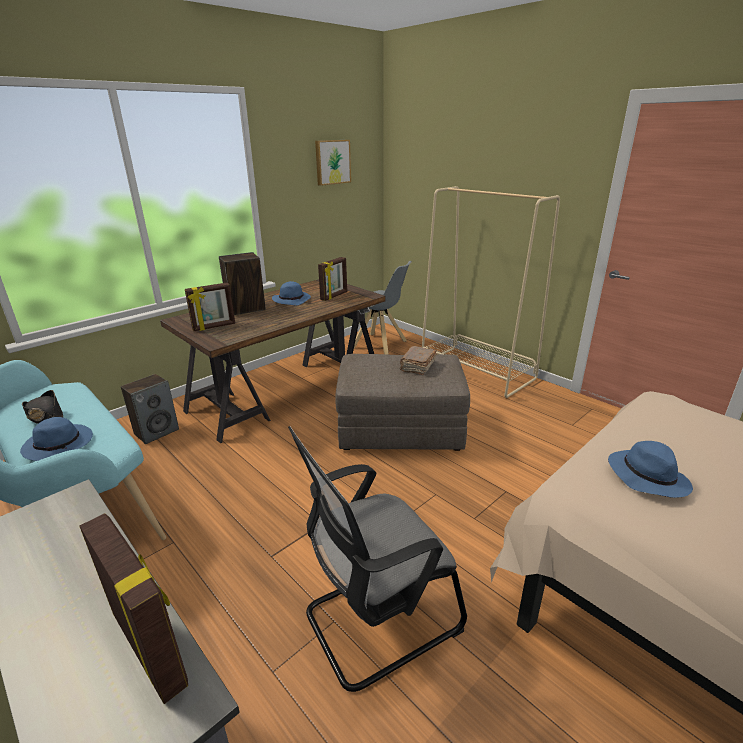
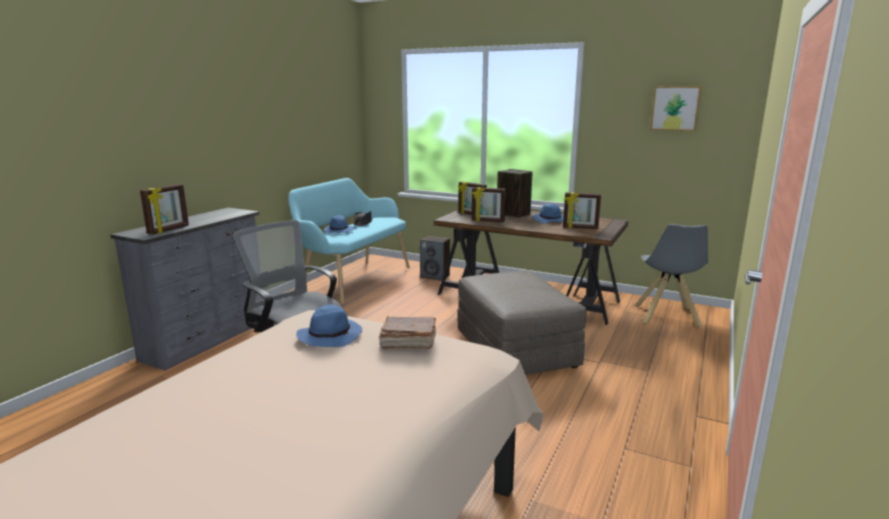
camera: 70 degrees right, 10 degrees down
brown book [400,346,437,375] -> brown book moved to [379,317,436,349]
beige clothes rack [422,186,560,398] -> none
none -> picture frame [472,187,506,222]

